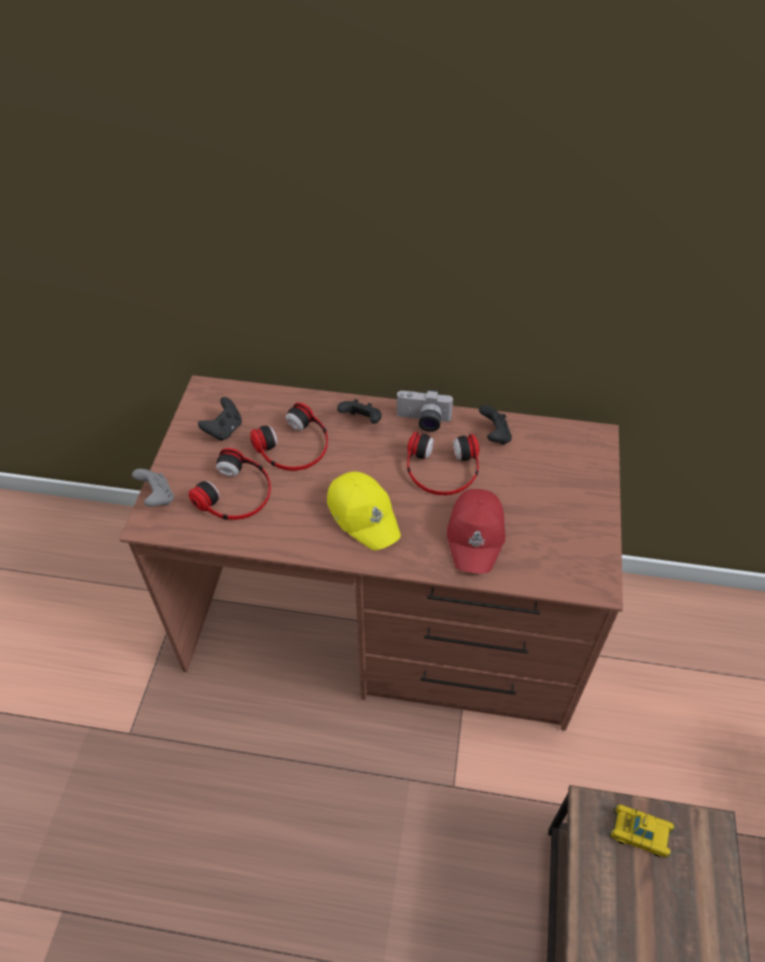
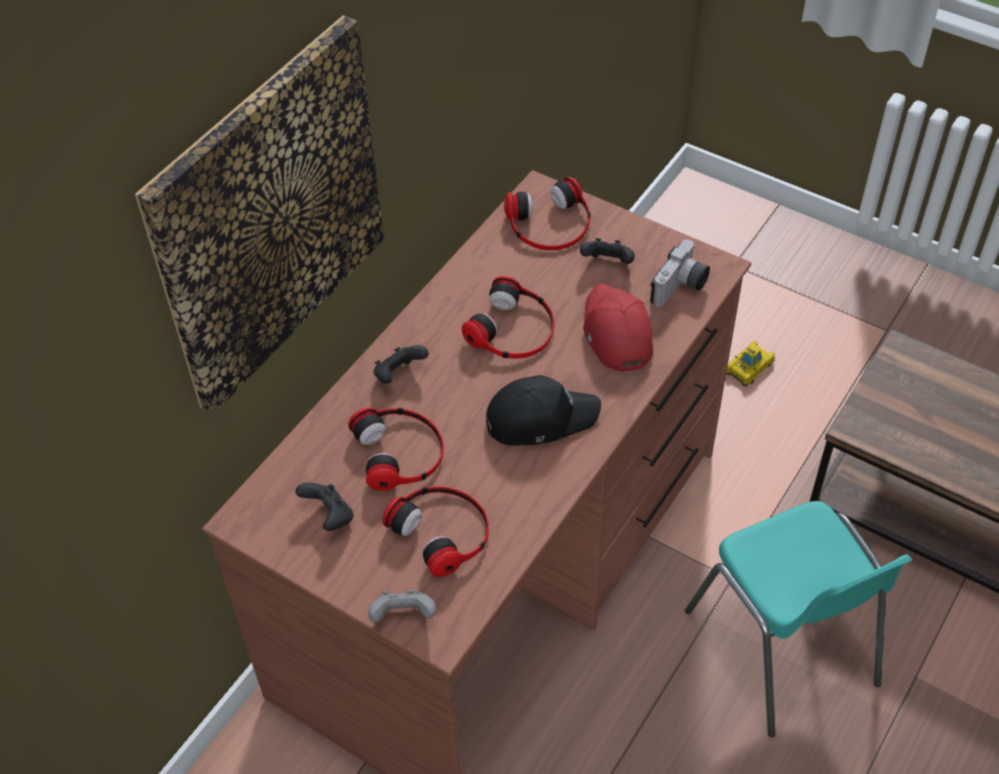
camera: 65 degrees left, 0 degrees up
yellow cap [327,472,401,550] -> black cap [486,375,601,446]
camera [397,390,454,432] -> camera moved to [650,240,710,307]
red cap [447,489,505,574] -> red cap turned 135 degrees counterclockwise [583,283,653,372]
black game controller [479,405,512,445] -> black game controller moved to [580,238,635,264]
toy car [609,804,675,858] -> toy car moved to [726,341,775,386]
none -> picture [135,15,384,414]
none -> headphones [504,177,591,250]
none -> turquoise chair [685,501,912,737]

